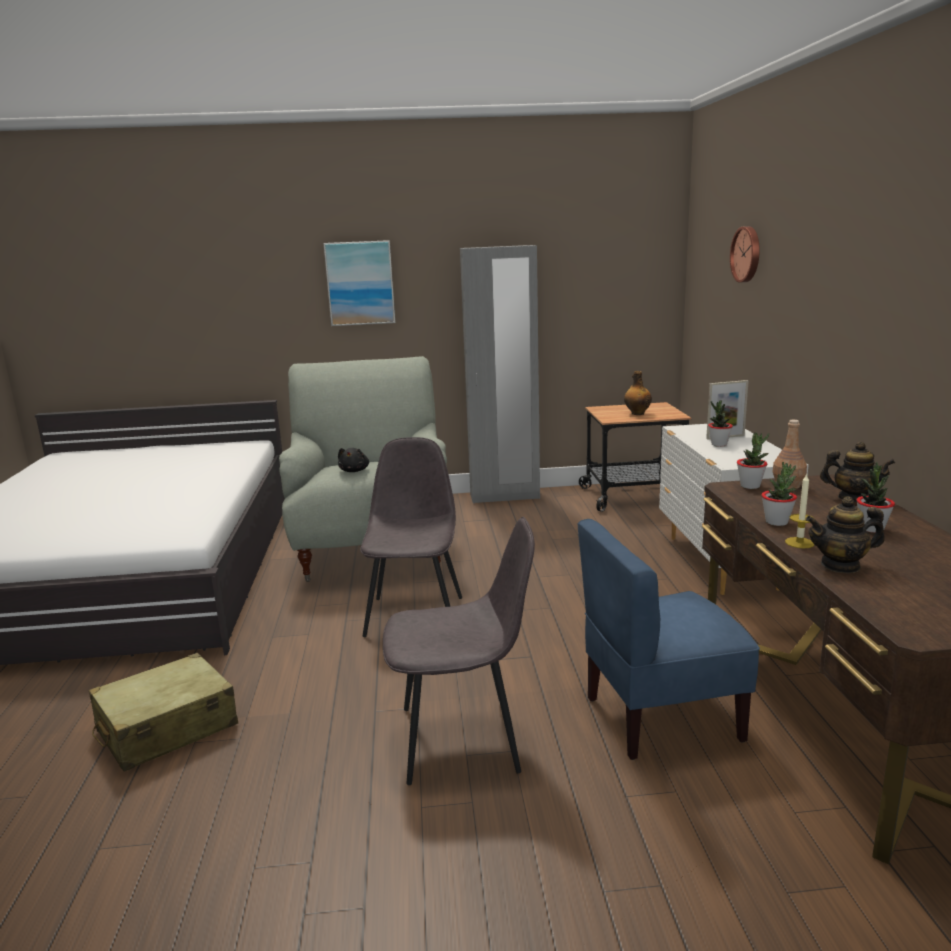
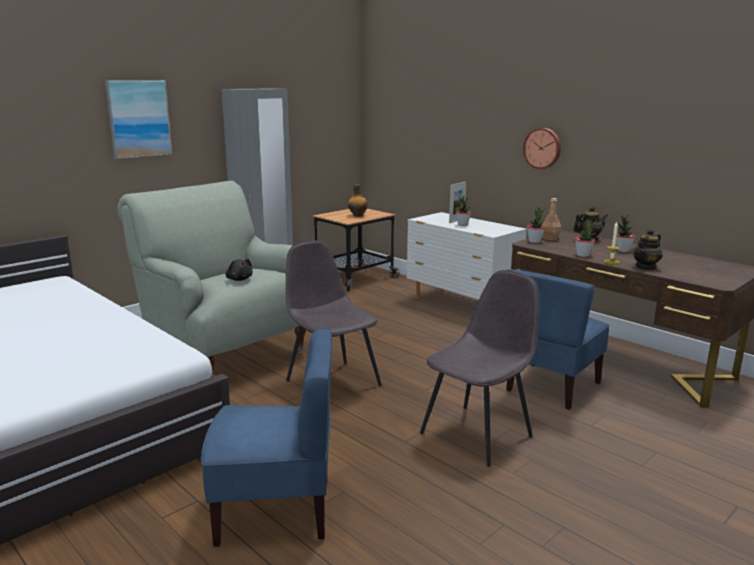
camera: 40 degrees left, 0 degrees up
beige suitcase [89,653,238,772] -> blue chair [201,328,332,547]
wall clock [730,226,760,283] -> wall clock moved to [523,128,561,169]

